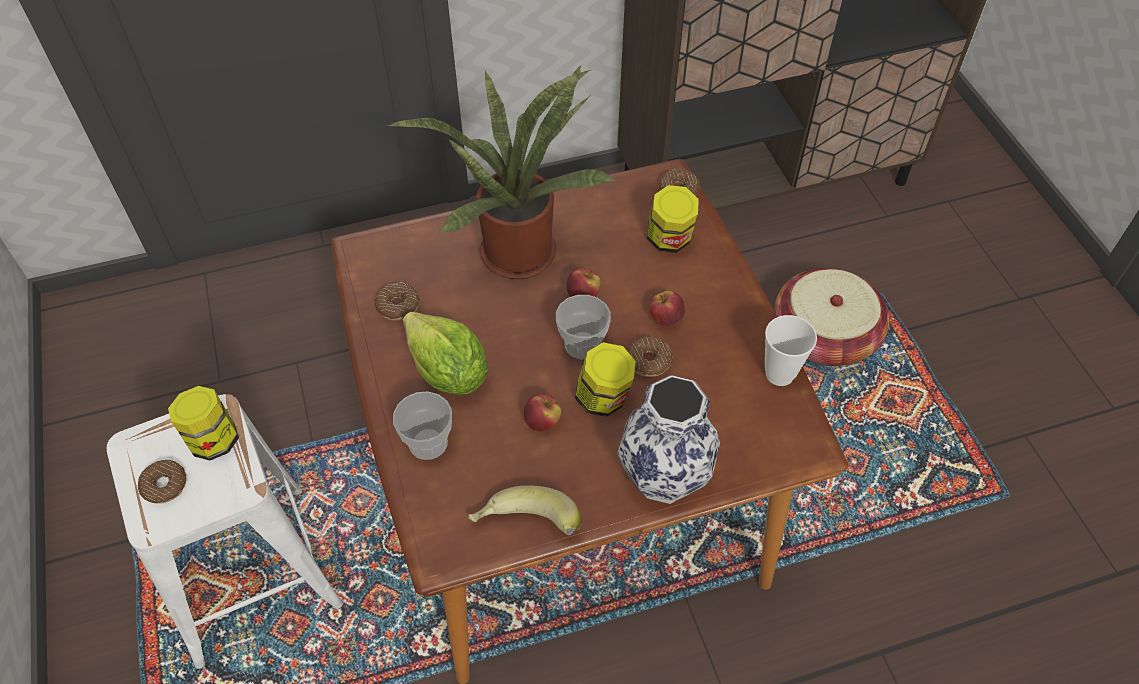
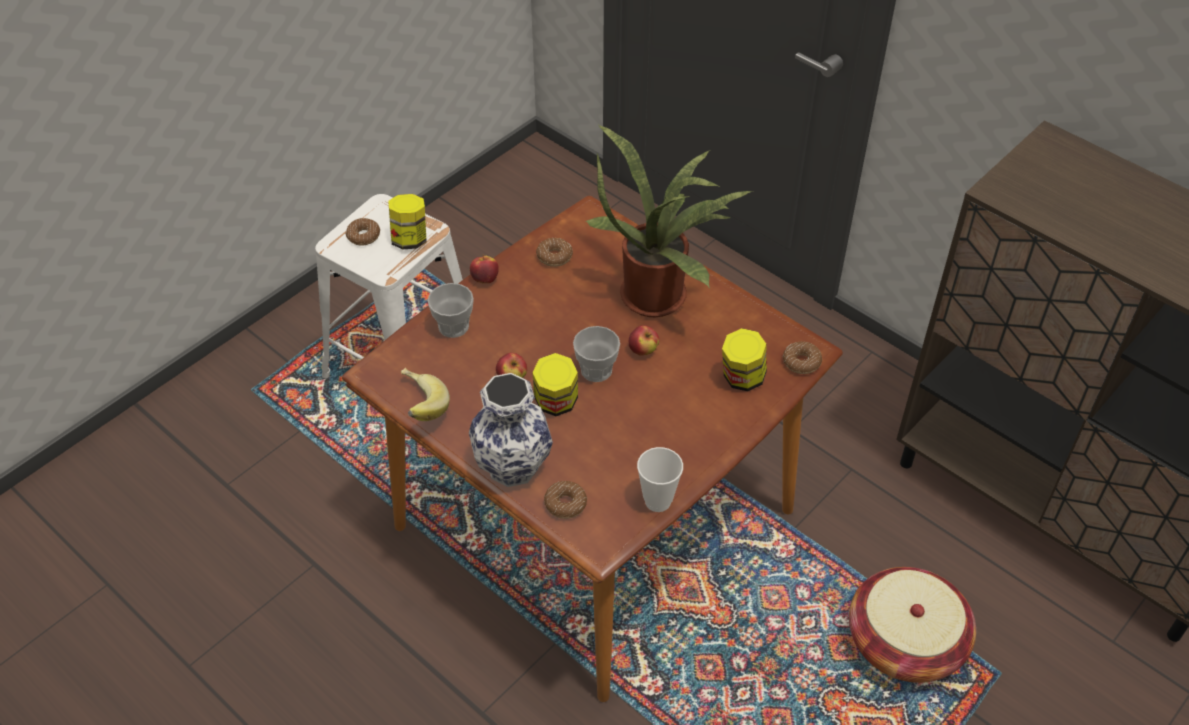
camera: 60 degrees right, 5 degrees down
lettuce [403,312,488,395] -> none
donut [627,336,673,377] -> donut moved to [544,481,587,519]
apple [649,291,685,326] -> apple moved to [470,254,499,283]

